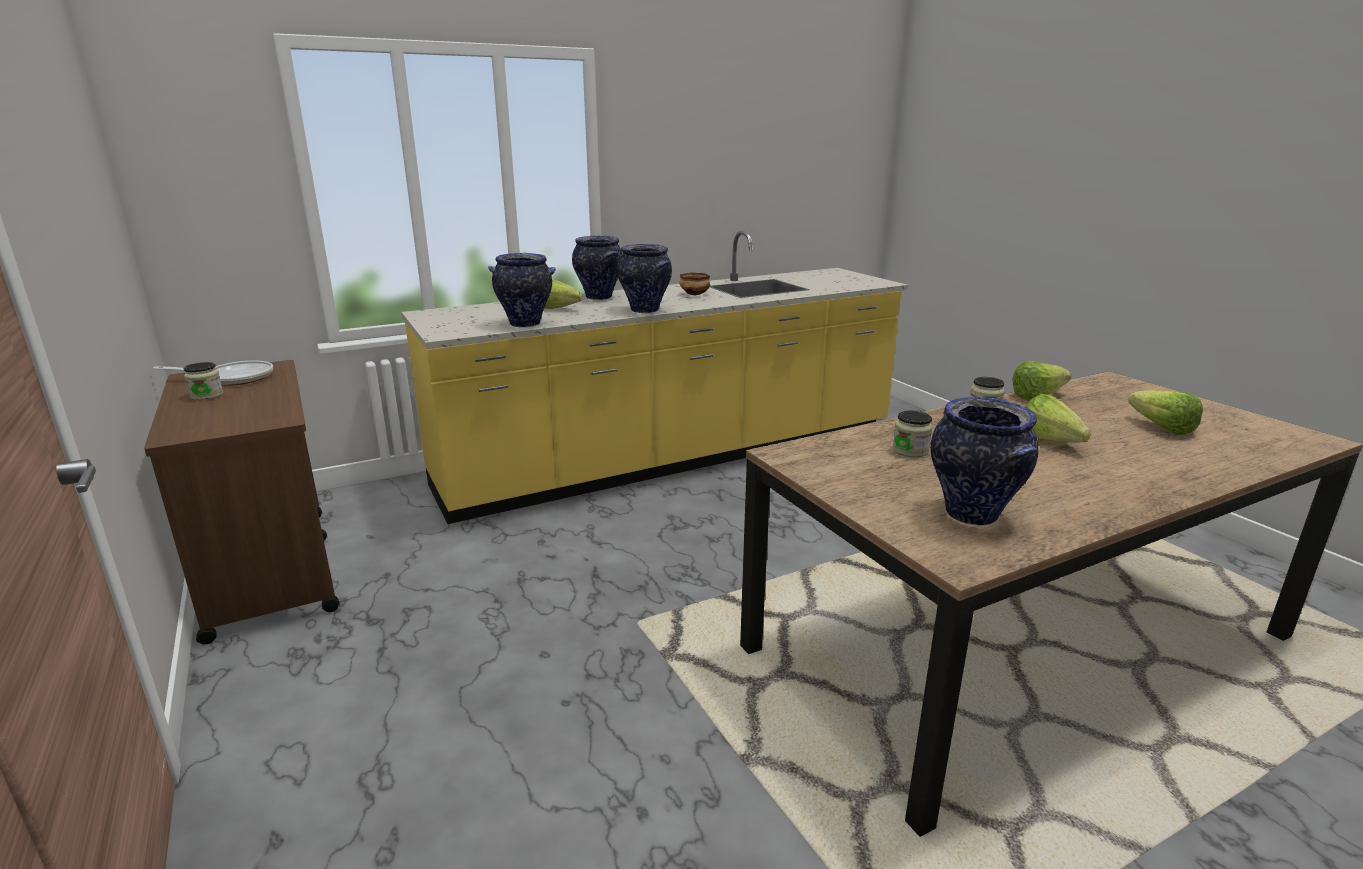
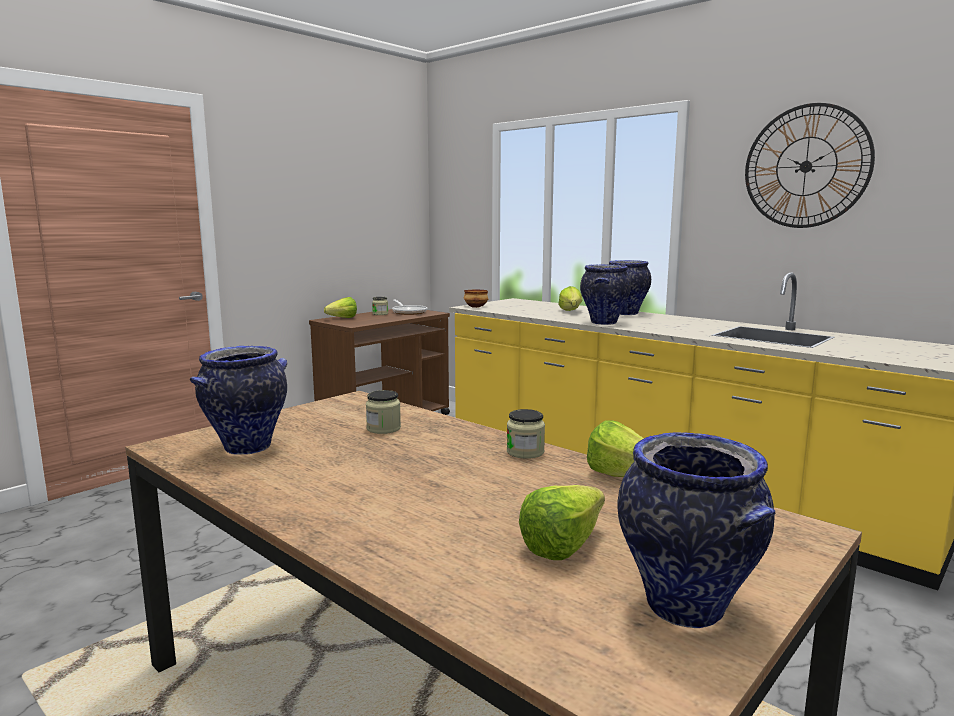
camera: 70 degrees right, 10 degrees down
vase [488,253,556,327] -> vase moved to [618,432,776,628]
bowl [679,273,710,295] -> bowl moved to [464,289,488,308]
lettuce [1025,394,1091,443] -> lettuce moved to [324,297,357,318]
none -> wall clock [745,103,875,228]

